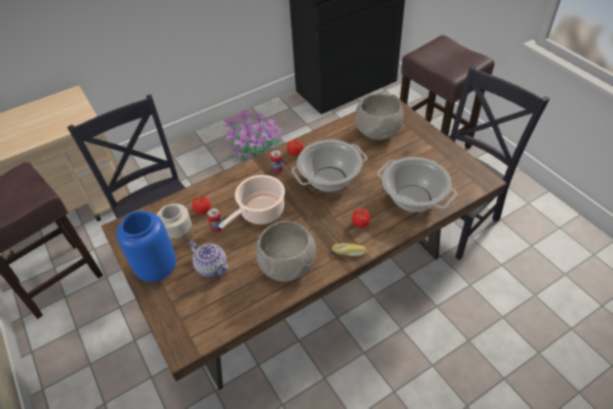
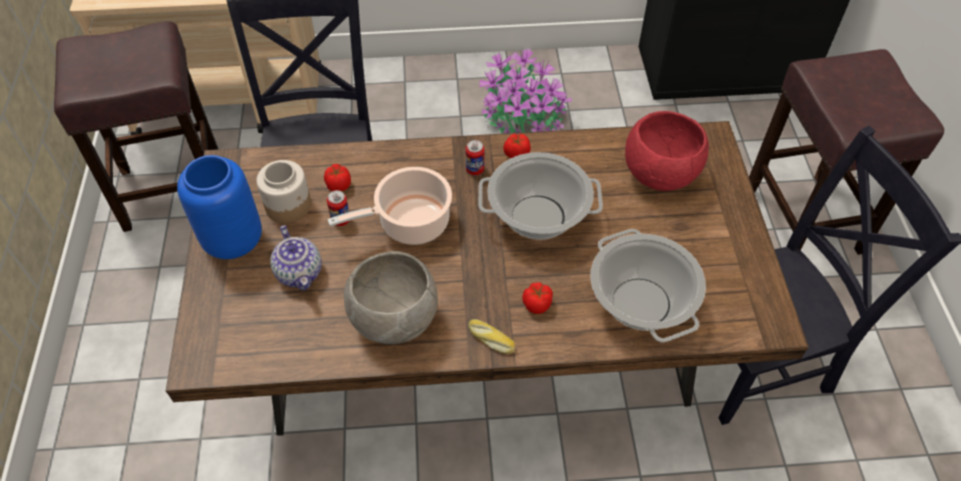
camera: 25 degrees right, 5 degrees up
grey bowl [355,94,404,140] -> red bowl [625,111,709,191]

